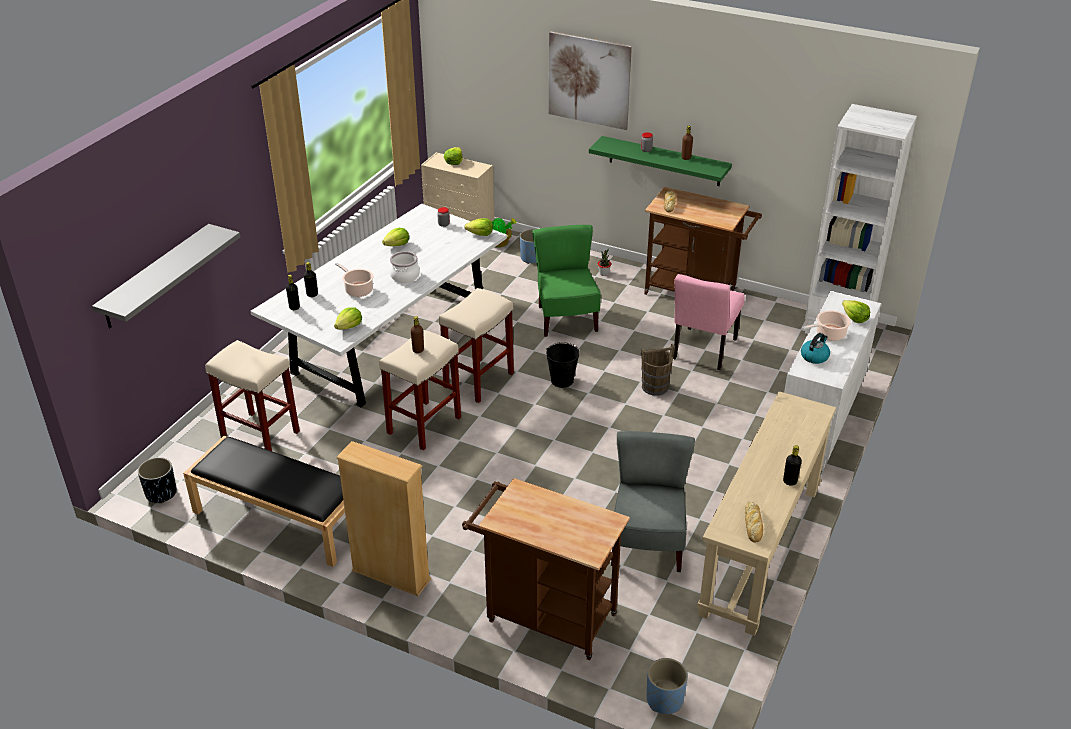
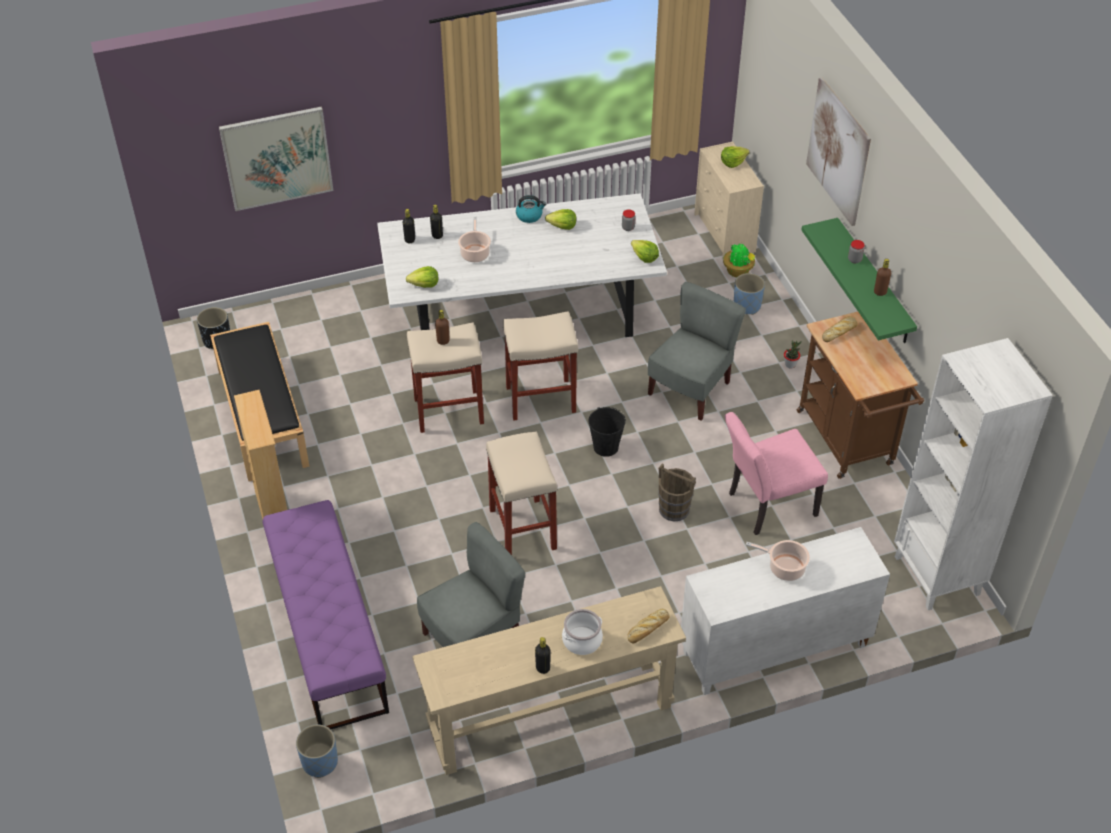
camera: 45 degrees right, 10 degrees up
grey shelf [92,224,241,328] -> picture [219,107,333,211]
beige stool [205,340,300,451] -> beige stool moved to [486,431,558,555]
cooking pot [390,251,420,283] -> cooking pot moved to [562,609,603,655]
brown cart [462,478,630,660] -> purple bench [262,500,389,729]
green chair [532,225,601,337] -> grey chair [648,282,746,420]
bread [745,502,763,542] -> bread moved to [628,609,670,643]
kettle [801,333,830,364] -> kettle moved to [516,195,546,223]
lettuce [842,300,870,323] -> none

